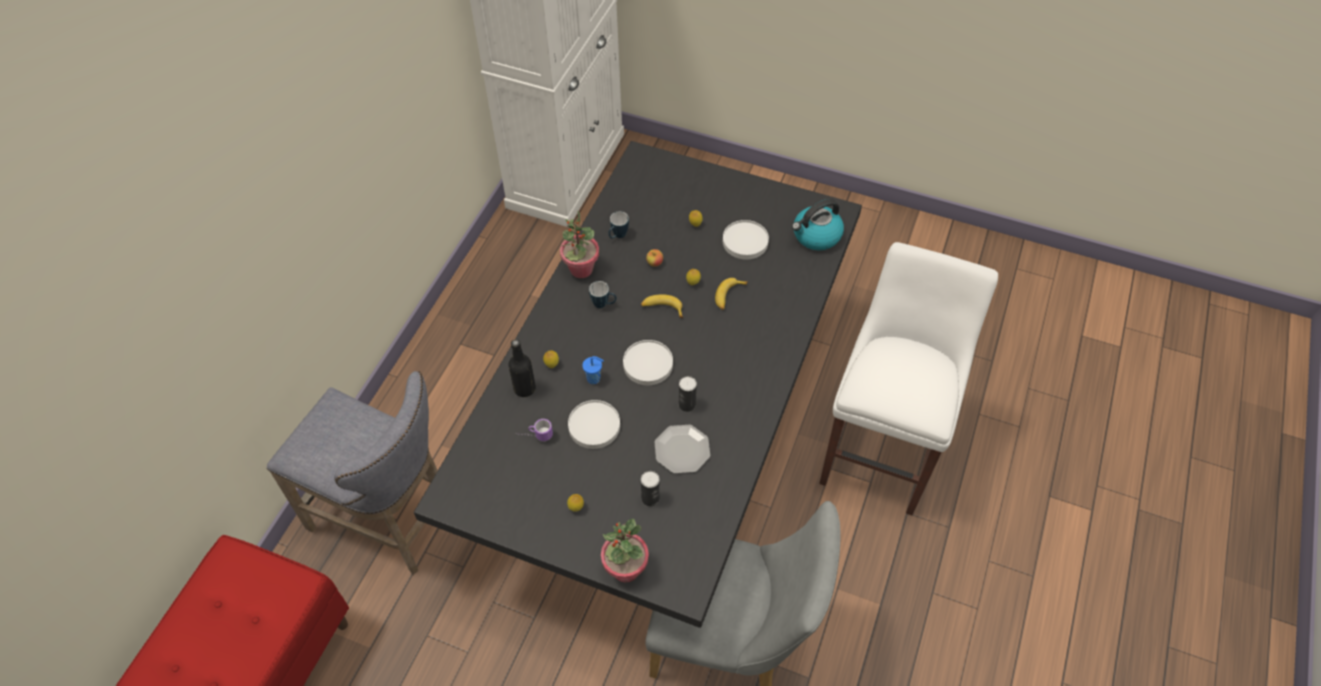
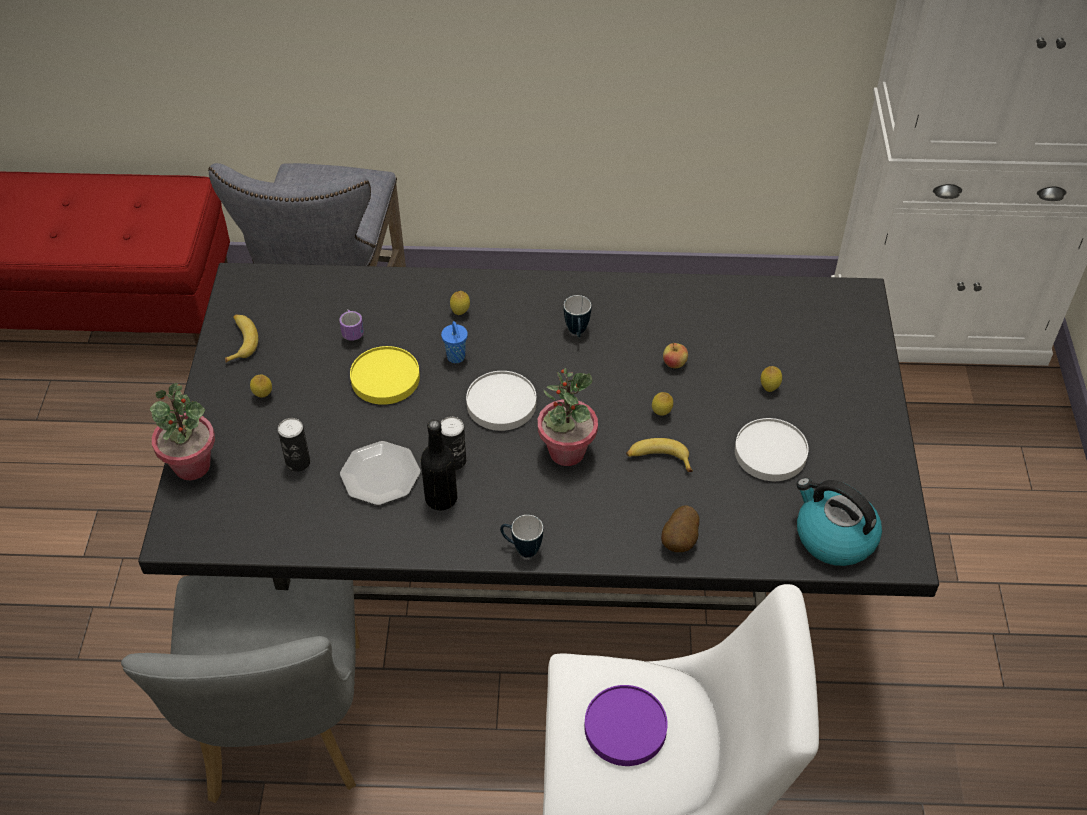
camera: 70 degrees right, 5 degrees down
black bottle [508,339,536,397] -> black bottle moved to [421,420,457,511]
potted plant [560,211,599,278] -> potted plant moved to [538,368,598,466]
white plate [568,400,620,449] -> yellow plate [350,346,420,405]
mug [608,211,629,238] -> mug moved to [500,515,543,558]
banana [641,294,683,318] -> banana moved to [225,314,258,363]
none -> purple plate [584,685,668,766]
none -> potato [661,506,699,552]

